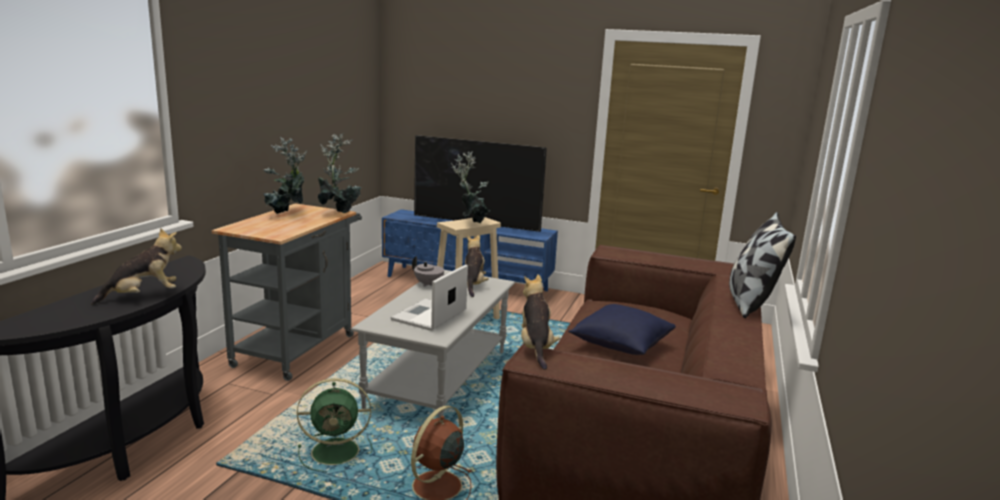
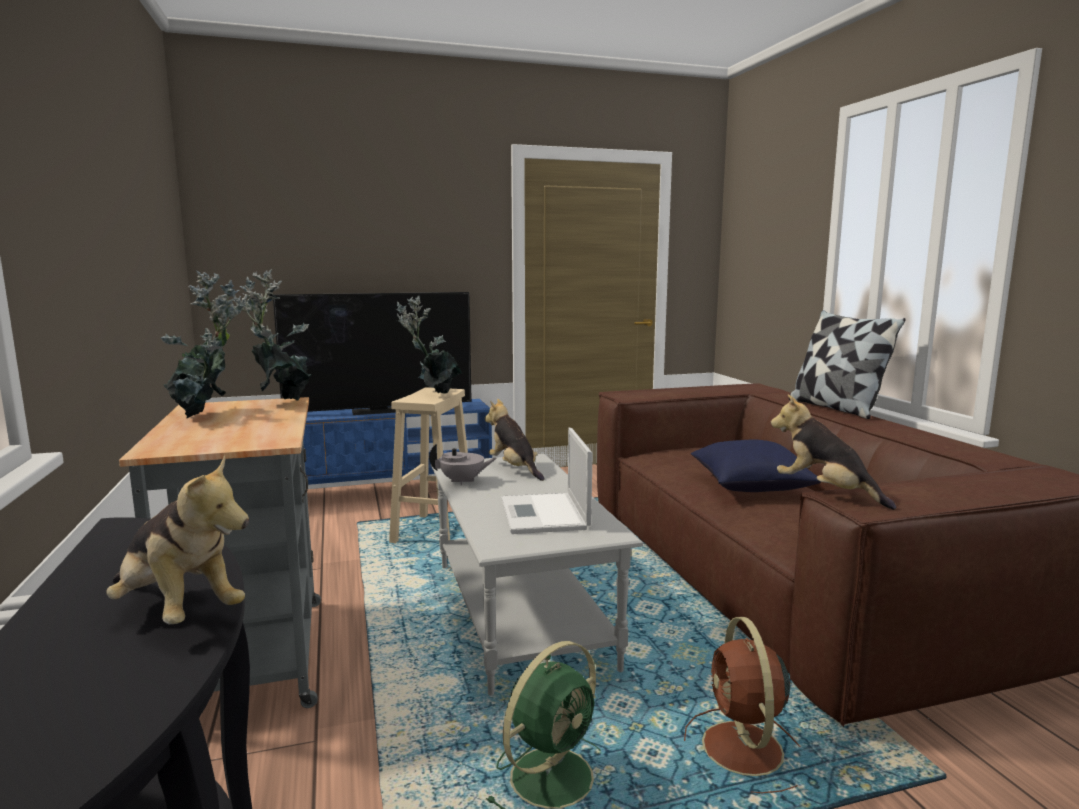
camera: 35 degrees left, 5 degrees down
plush toy [91,228,182,305] -> plush toy turned 105 degrees clockwise [106,455,249,625]

